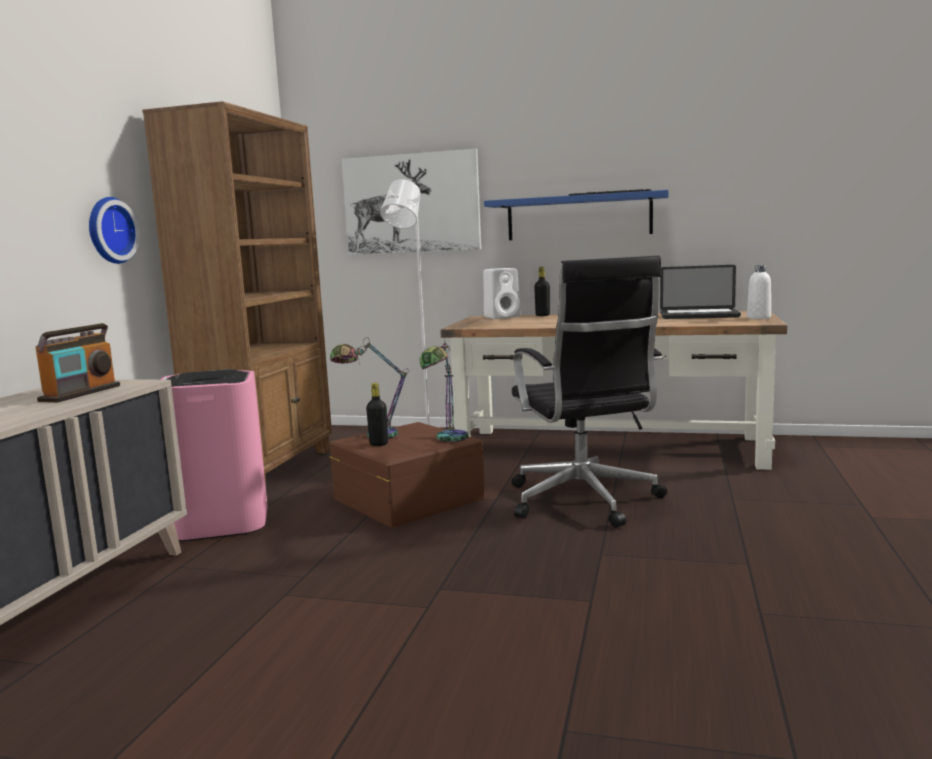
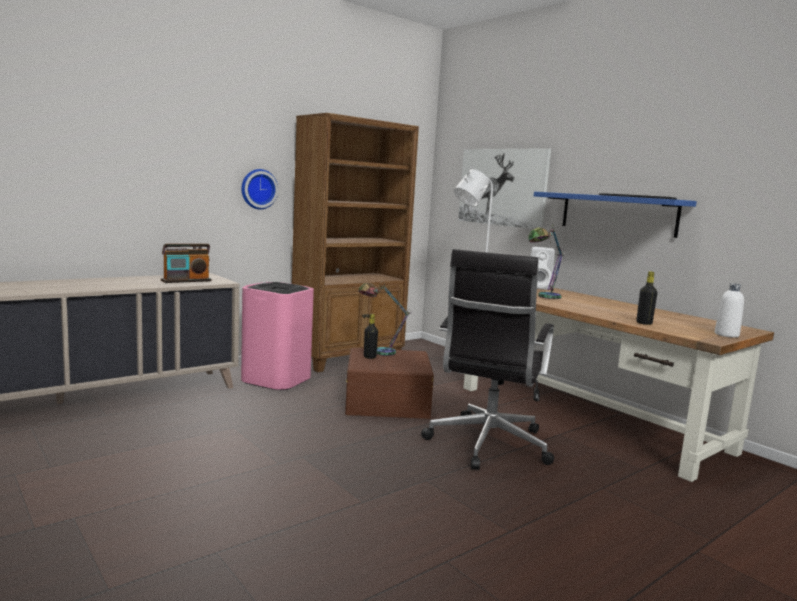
camera: 35 degrees right, 0 degrees up
table lamp [420,338,468,442] -> table lamp moved to [529,224,564,299]
black bottle [534,267,550,316] -> black bottle moved to [637,271,657,325]
laptop [660,265,741,319] -> none

